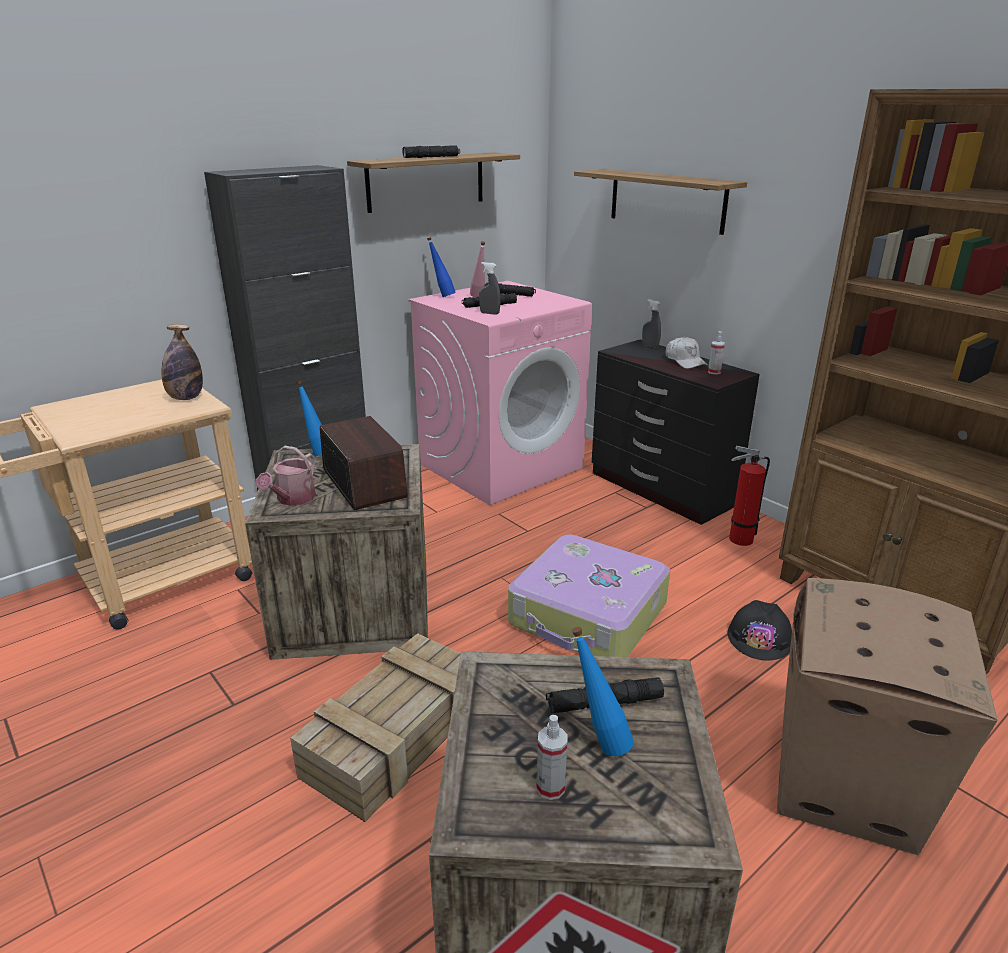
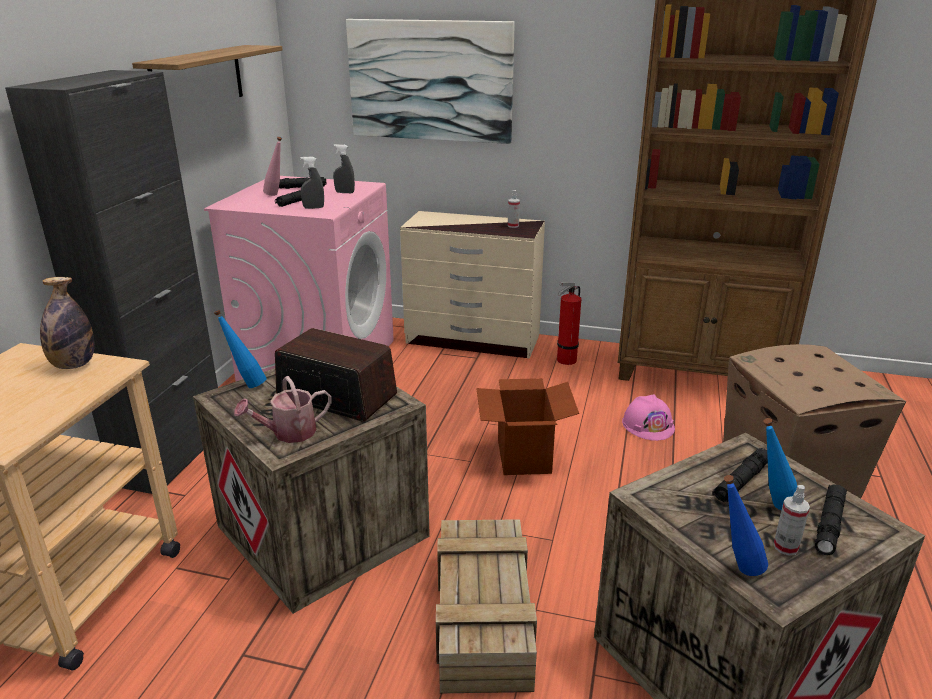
camera: 35 degrees left, 0 degrees up
watering can [256,446,316,506] -> watering can turned 75 degrees clockwise [234,376,332,443]
black flashlight [402,145,460,158] -> black flashlight moved to [815,484,847,555]
blue bottle [427,237,456,297] -> blue bottle moved to [724,475,768,576]
suitcase [508,535,670,657] -> cardboard box [476,378,579,475]
shelf [574,169,747,235] -> picture [346,19,515,144]
black dresser [592,339,760,525] -> beige dresser [400,211,545,358]
grey spray bottle [642,299,661,348] -> grey spray bottle moved to [333,144,355,193]
white cap [666,337,708,369] -> none
black hard hat [728,600,792,661] -> pink hard hat [622,394,675,441]

